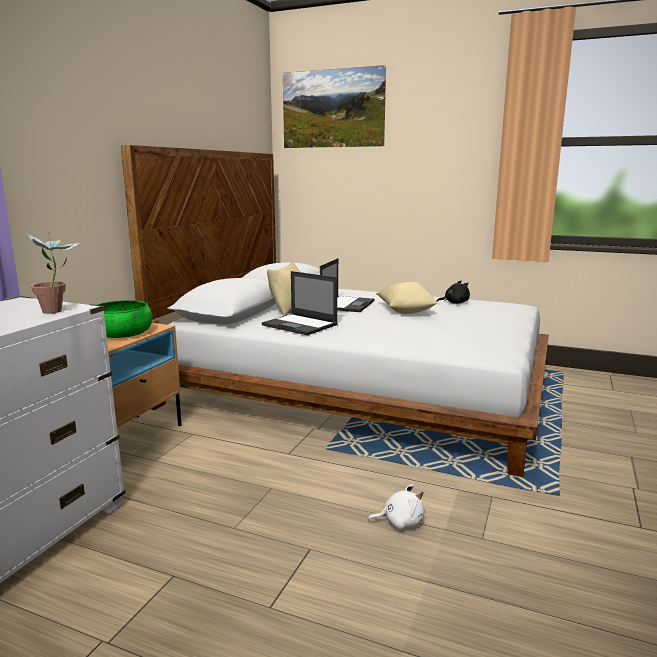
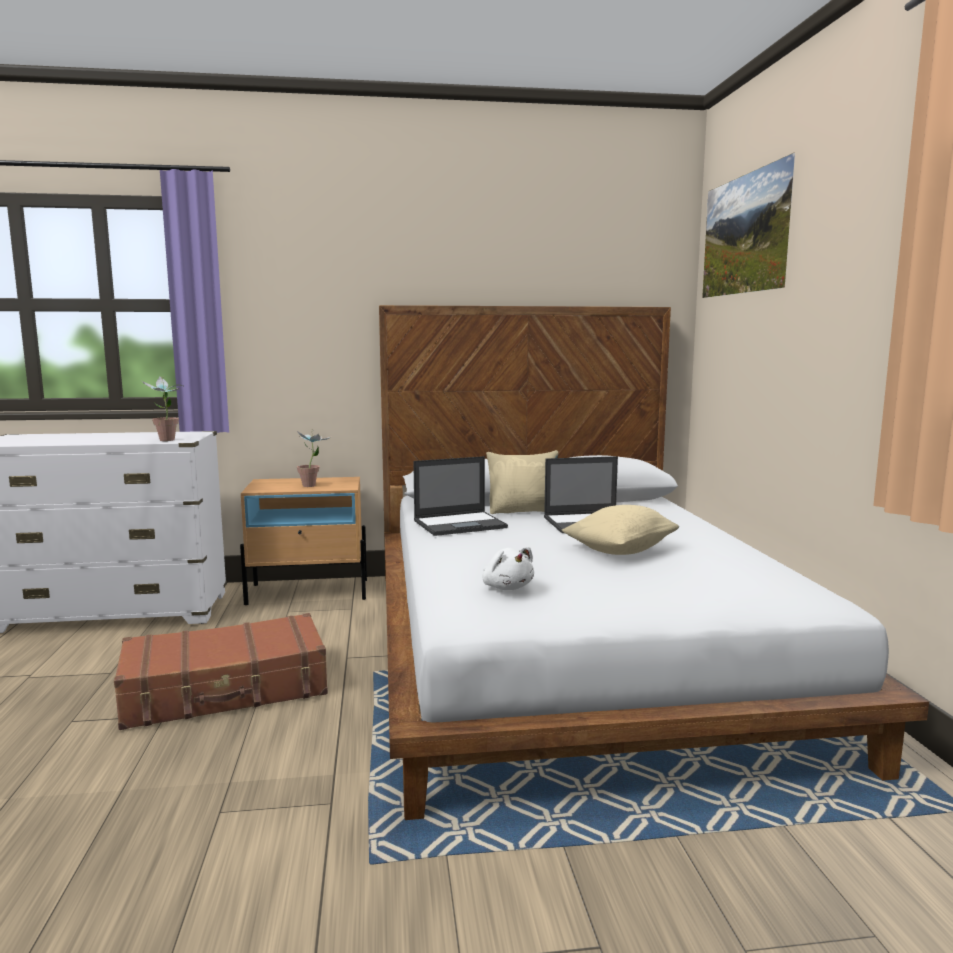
camera: 60 degrees right, 5 degrees down
green bowl [97,300,152,338] -> potted plant [297,431,331,487]
laptop [262,271,338,335] -> laptop turned 120 degrees counterclockwise [413,456,508,536]
white plush toy [368,484,425,529] -> white plush toy moved to [483,547,534,590]
black plush toy [437,281,470,304] -> none
none -> brown suitcase [114,613,328,730]

